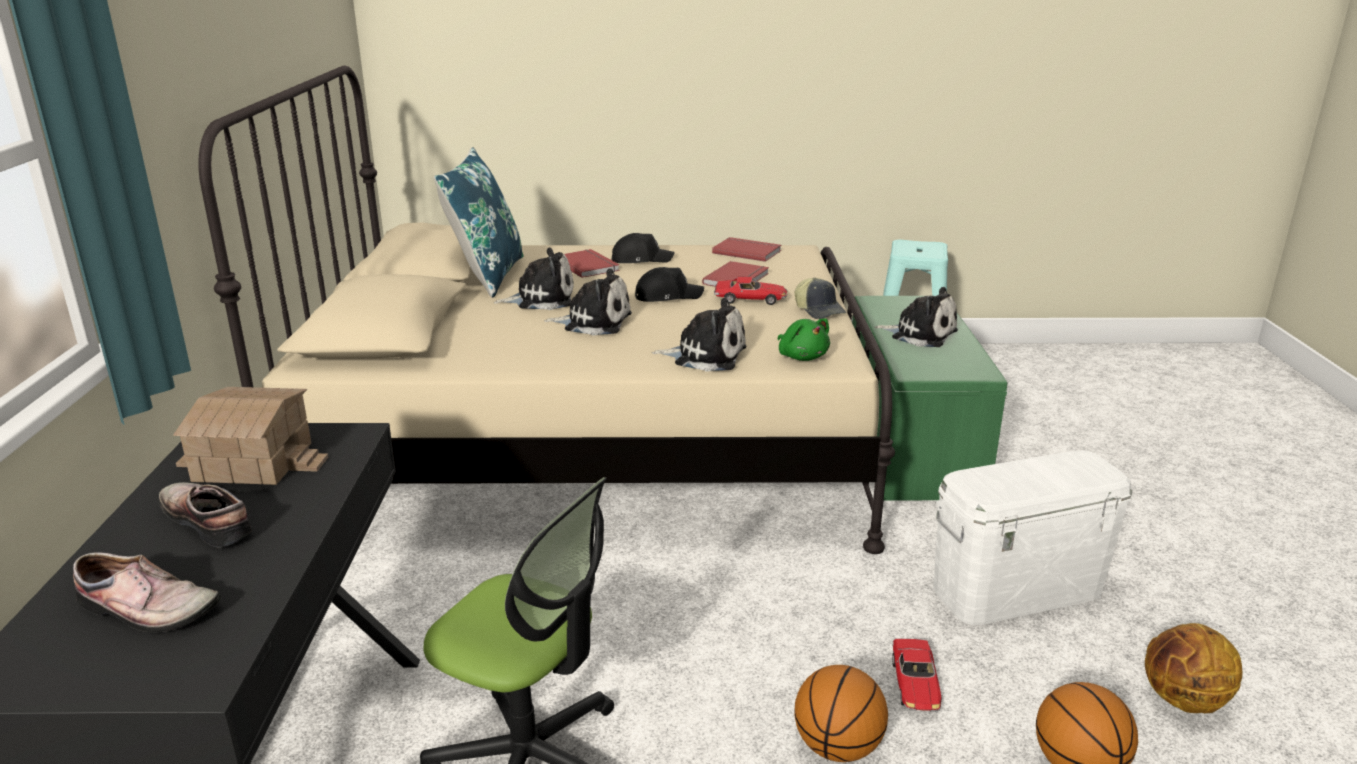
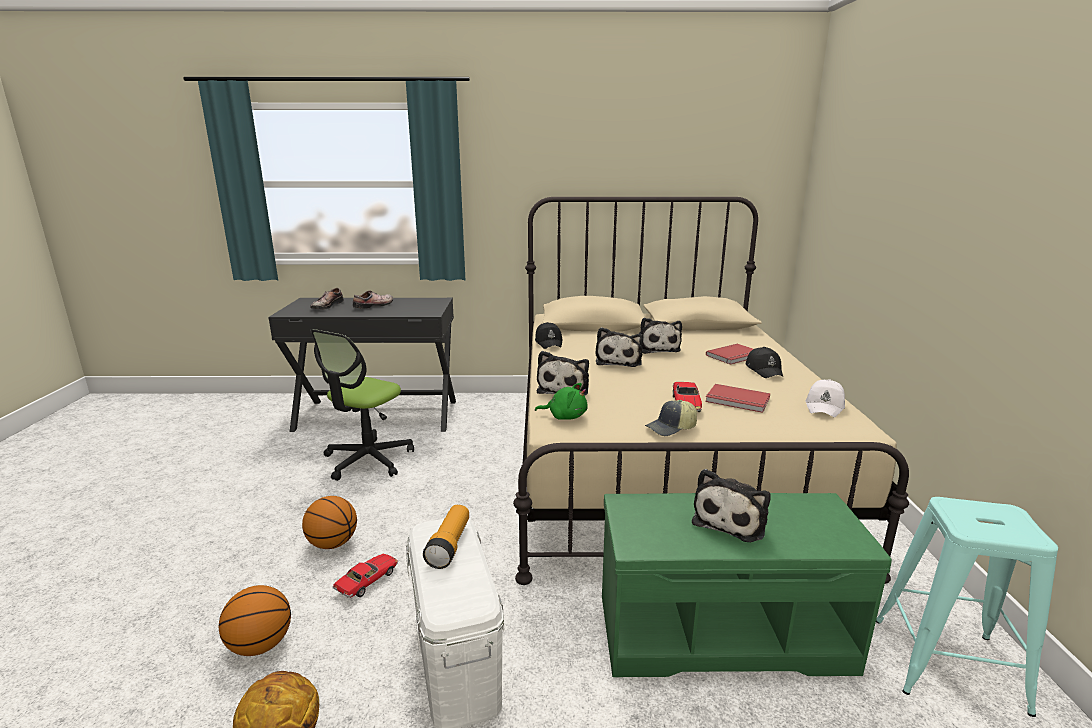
camera: 90 degrees right, 5 degrees down
toy house [173,387,328,485] -> none
blue pillow [434,147,523,298] -> none
black cap [635,267,704,302] -> black cap moved to [535,322,563,349]
red book [712,237,781,262] -> white cap [805,379,845,417]
green plush toy [777,319,830,361] -> green plush toy turned 135 degrees counterclockwise [535,383,588,420]
toy car [892,639,941,712] -> toy car turned 120 degrees clockwise [333,554,398,598]
none -> flashlight [423,505,469,569]

